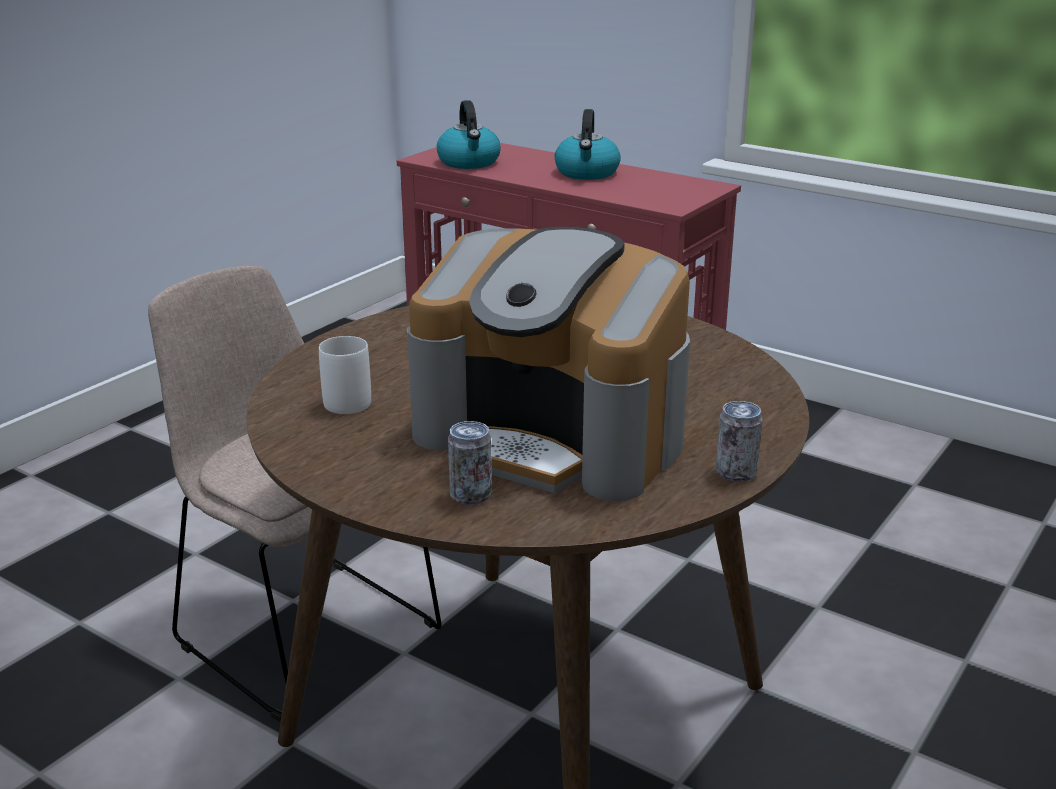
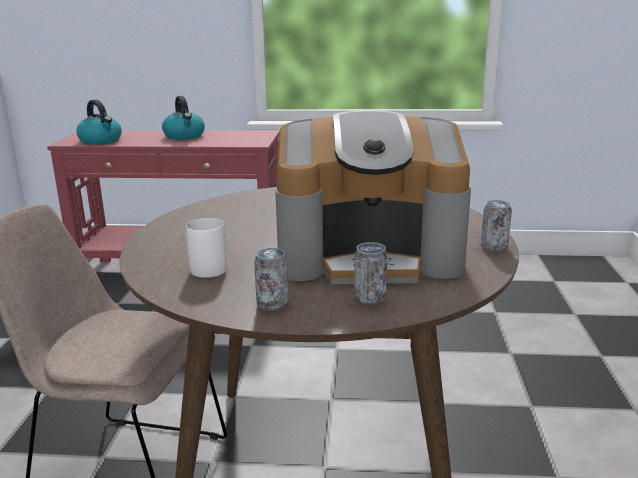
camera: 30 degrees left, 5 degrees down
none -> can [254,248,289,311]

